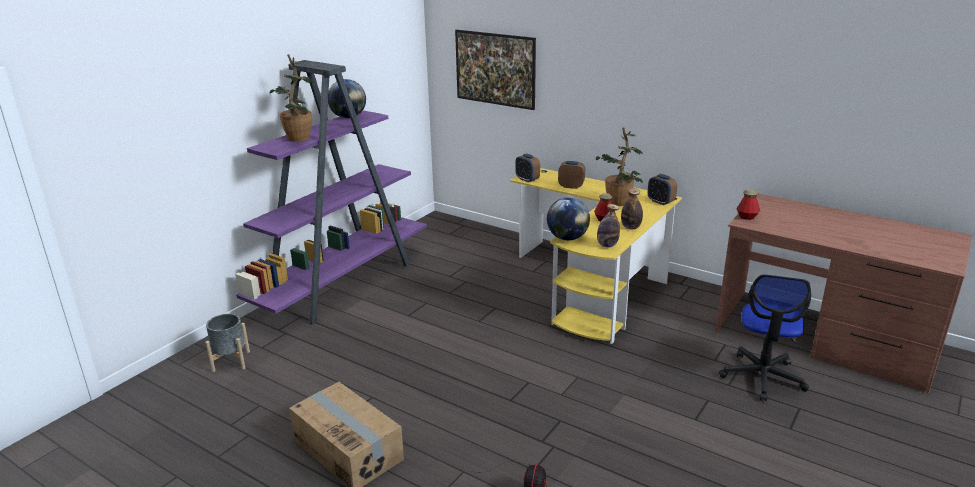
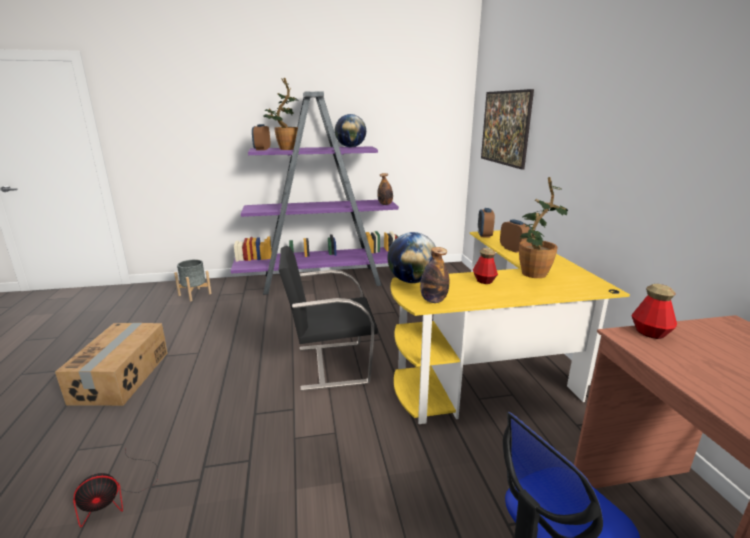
camera: 45 degrees right, 5 degrees down
bottle [621,188,643,230] -> bottle moved to [377,173,393,205]
alarm clock [648,174,677,205] -> alarm clock moved to [252,124,270,150]
none -> black chair [279,246,378,391]

